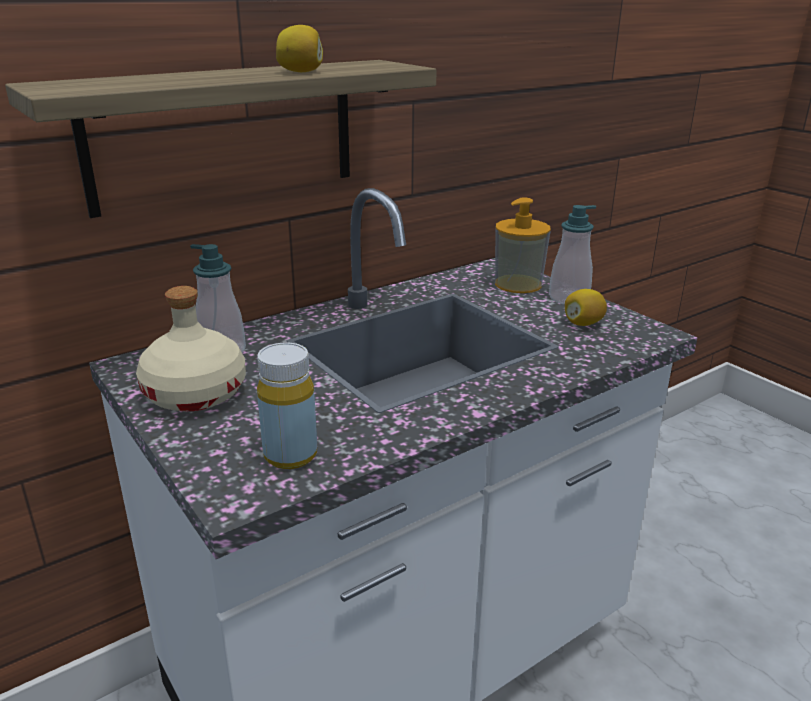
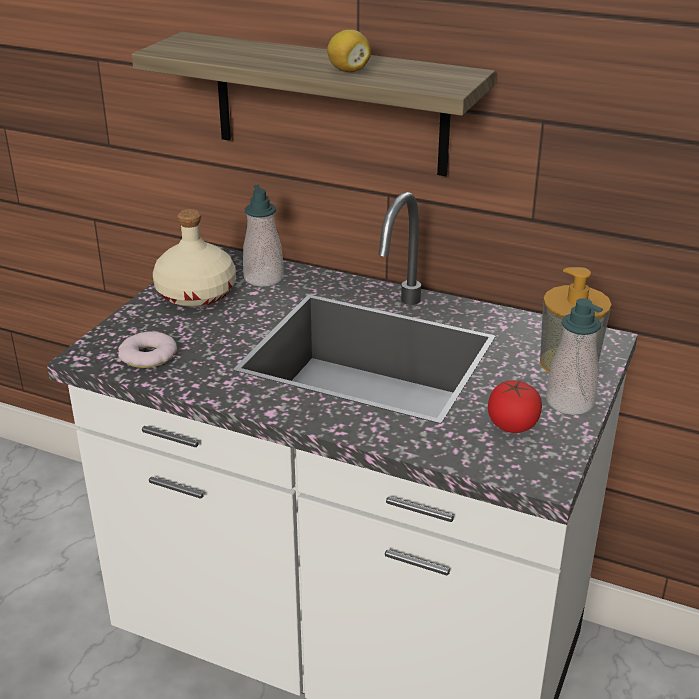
camera: 60 degrees right, 5 degrees up
yellow bottle [257,343,317,469] -> donut [118,331,177,368]
lemon [565,289,607,326] -> tomato [488,380,542,433]

